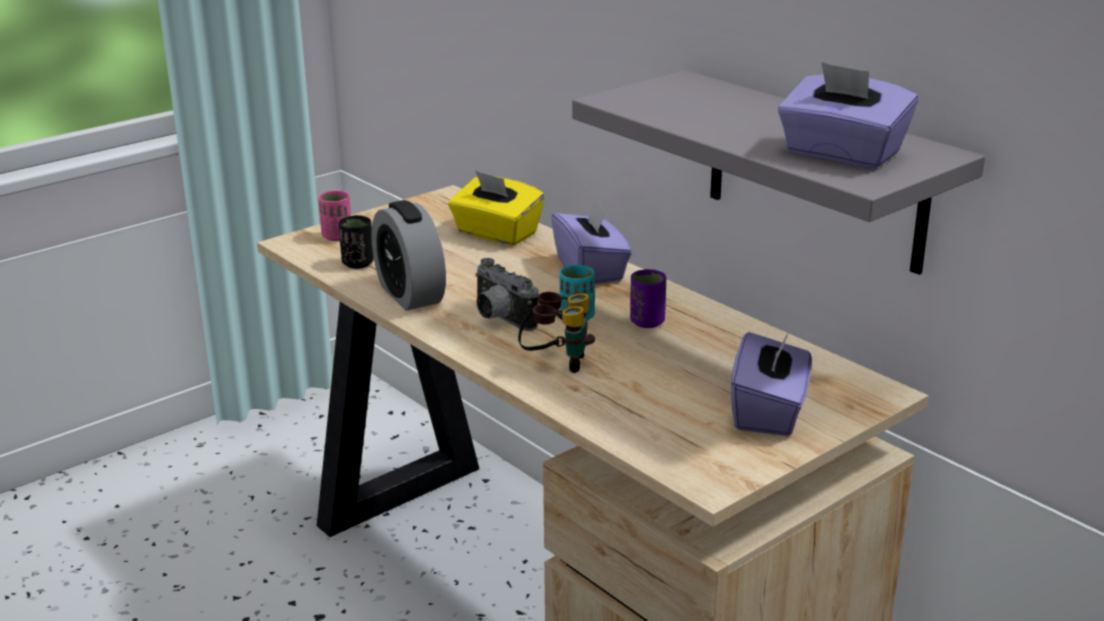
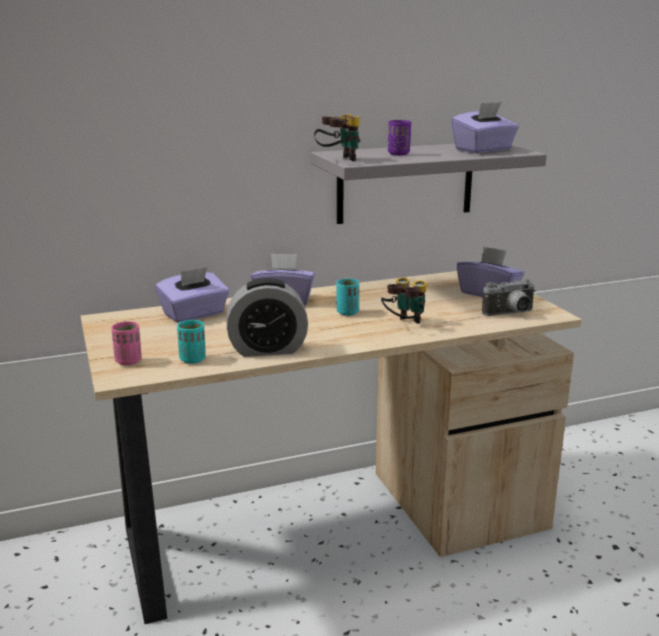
camera: 70 degrees left, 5 degrees down
black cup [339,215,374,269] -> turquoise cup [177,320,206,364]
yellow tissue box [448,171,545,246] -> purple tissue box [155,267,229,323]
camera [475,258,539,331] -> camera moved to [482,279,536,316]
purple cup [630,269,666,328] -> purple cup moved to [388,120,411,155]
none -> binoculars [314,114,360,161]

